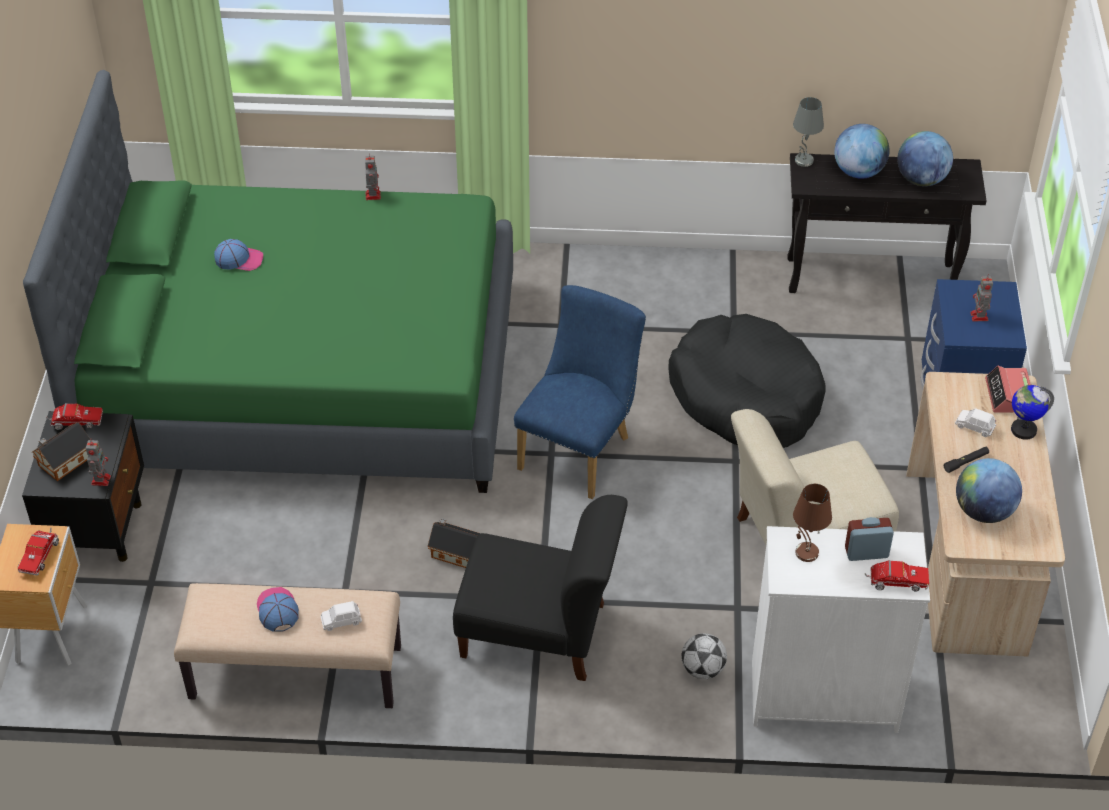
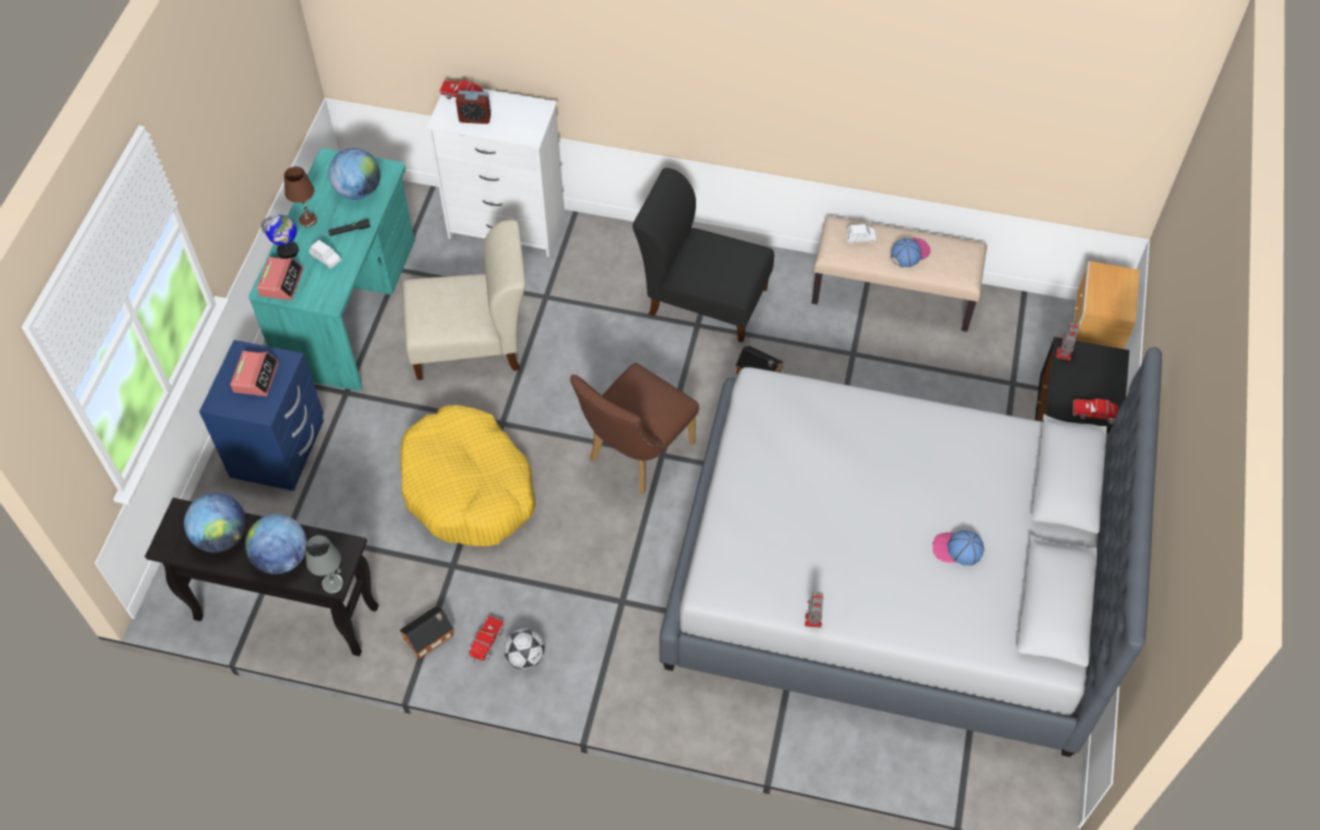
camera: 170 degrees left, 10 degrees up
toy truck [17,527,59,576] -> toy truck moved to [468,616,504,663]
green bed [23,70,513,493] -> grey bed [660,347,1162,757]
toy house [32,422,90,481] -> toy house moved to [399,606,454,659]
cap [257,587,299,632] -> cap turned 120 degrees counterclockwise [891,238,930,267]
blue chair [514,285,646,499] -> brown chair [570,363,699,494]
black dog bed [668,314,826,448] -> yellow dog bed [401,405,536,547]
football [681,633,727,679] -> football moved to [504,628,545,670]
brown table lamp [793,484,832,562] -> brown table lamp moved to [284,167,317,227]
beige desk [906,372,1065,657] -> turquoise desk [249,148,415,391]
toy robot [970,274,993,322] -> alarm clock [230,351,279,396]

